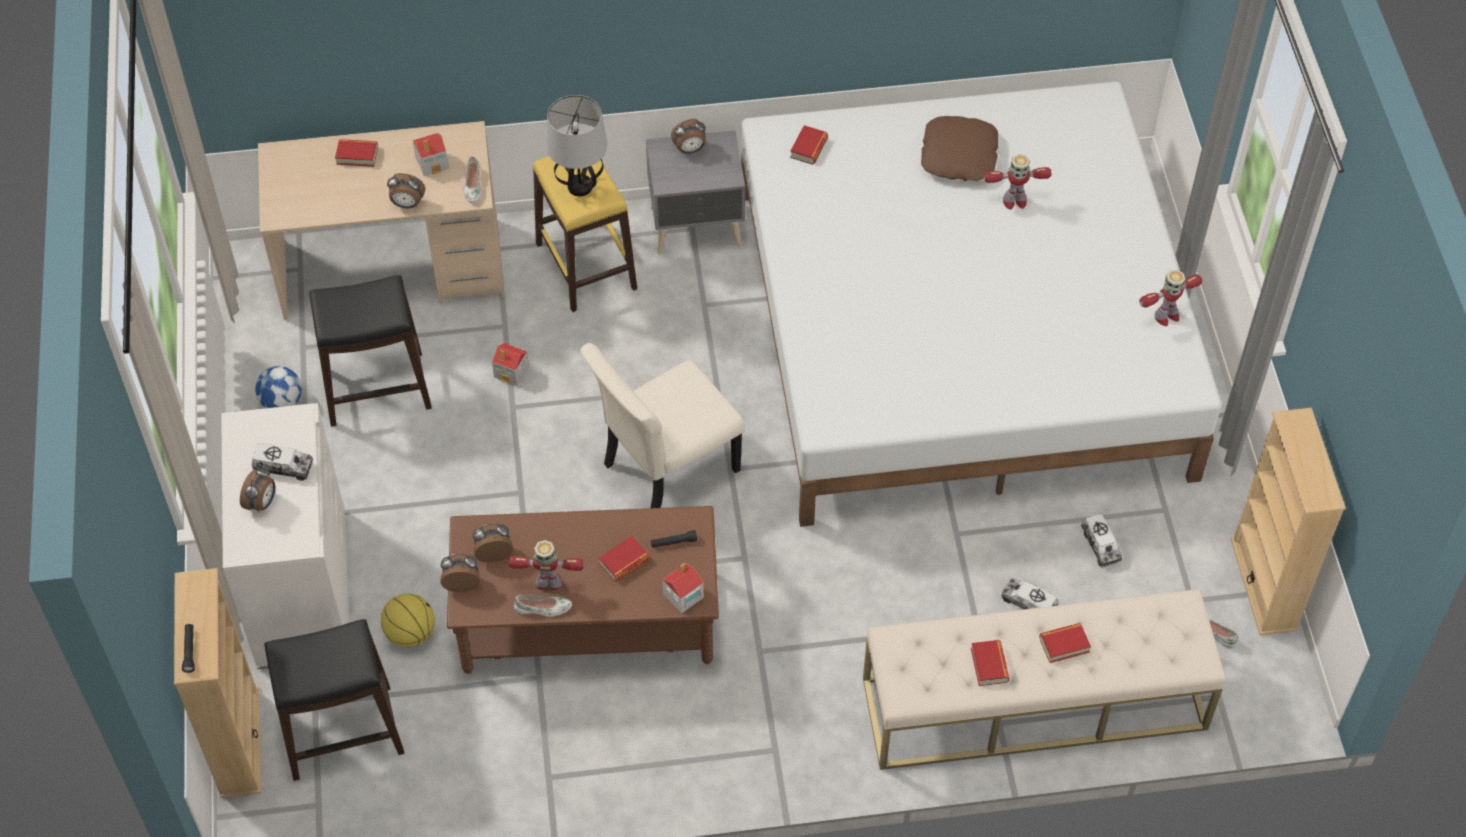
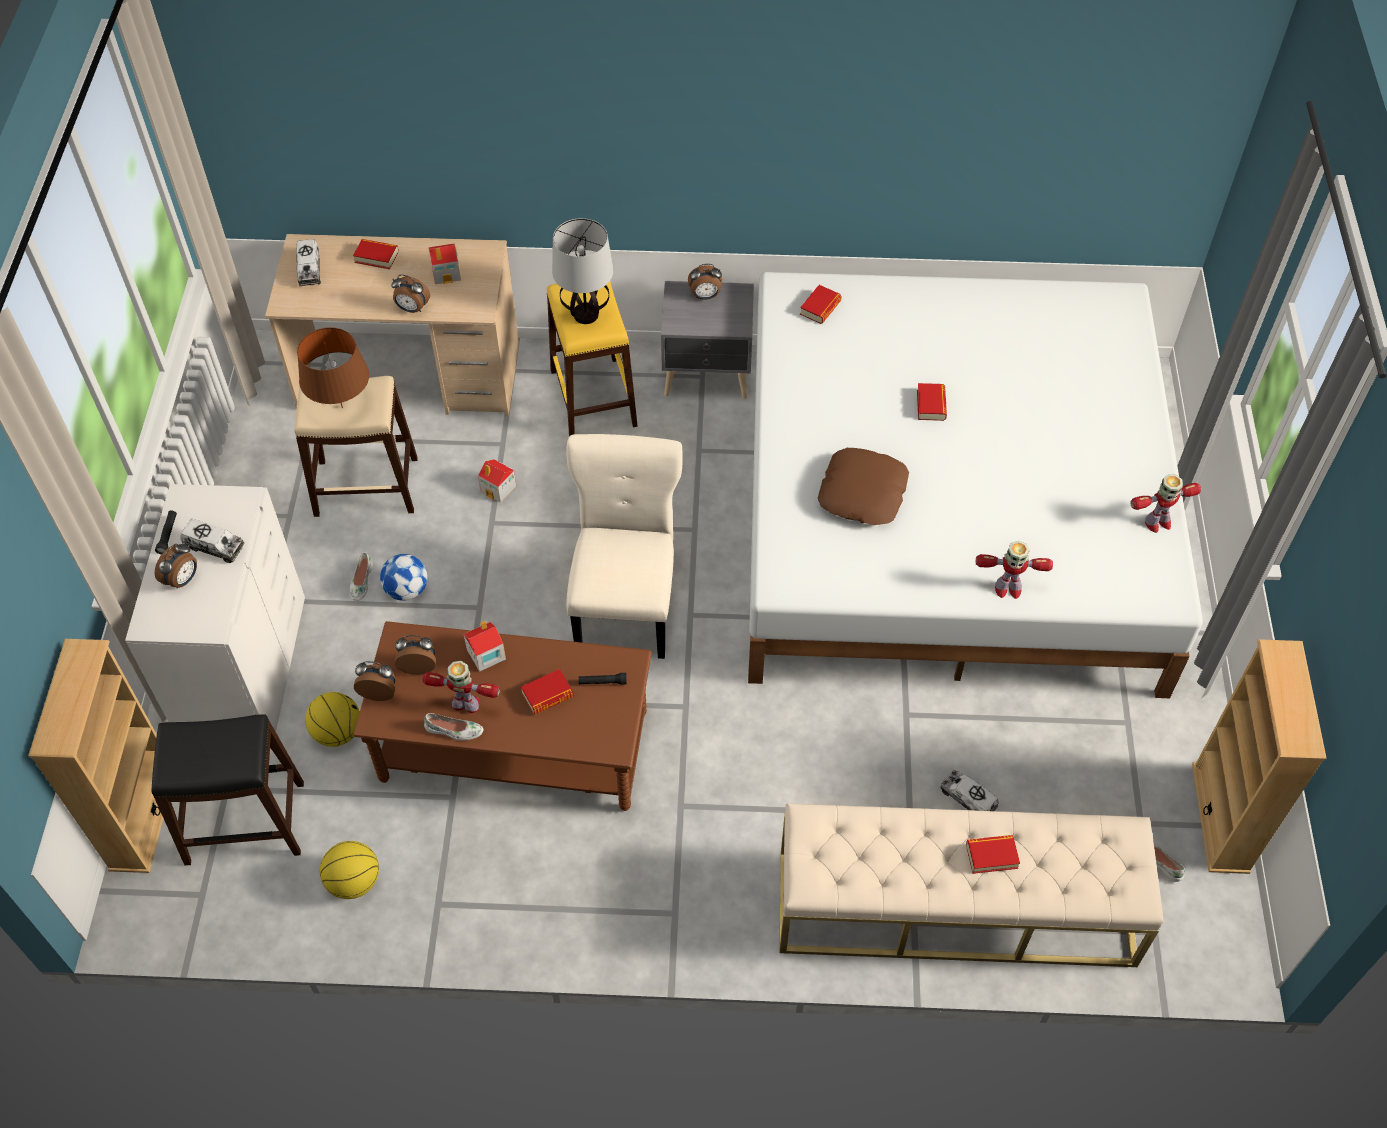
camera: 10 degrees right, 0 degrees up
black flashlight [182,624,195,673] -> black flashlight moved to [155,510,177,555]
football [255,366,302,408] -> football moved to [380,554,427,601]
black stool [309,275,432,427] -> beige stool [294,376,418,517]
white shoe [463,156,481,203] -> white shoe moved to [350,552,373,601]
beige chair [581,343,745,508] -> beige chair turned 120 degrees clockwise [566,434,682,659]
toy house [662,563,704,614] -> toy house moved to [464,621,506,672]
brown pillow [921,116,998,181] -> brown pillow moved to [818,448,909,525]
book [971,640,1009,686] -> book moved to [917,383,947,421]
toy robot [984,154,1052,210] -> toy robot moved to [976,541,1053,599]
toy truck [1081,513,1122,568] -> toy truck moved to [297,239,321,286]
none -> brown table lamp [297,327,369,408]
none -> basketball [320,841,379,899]

